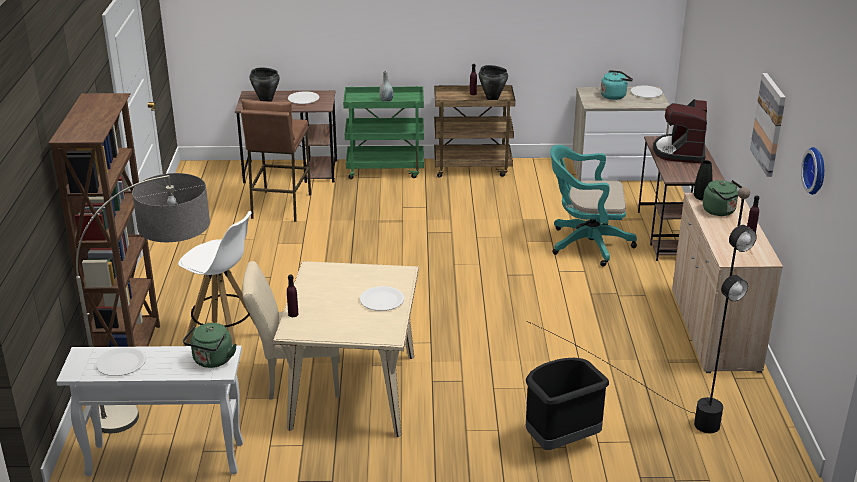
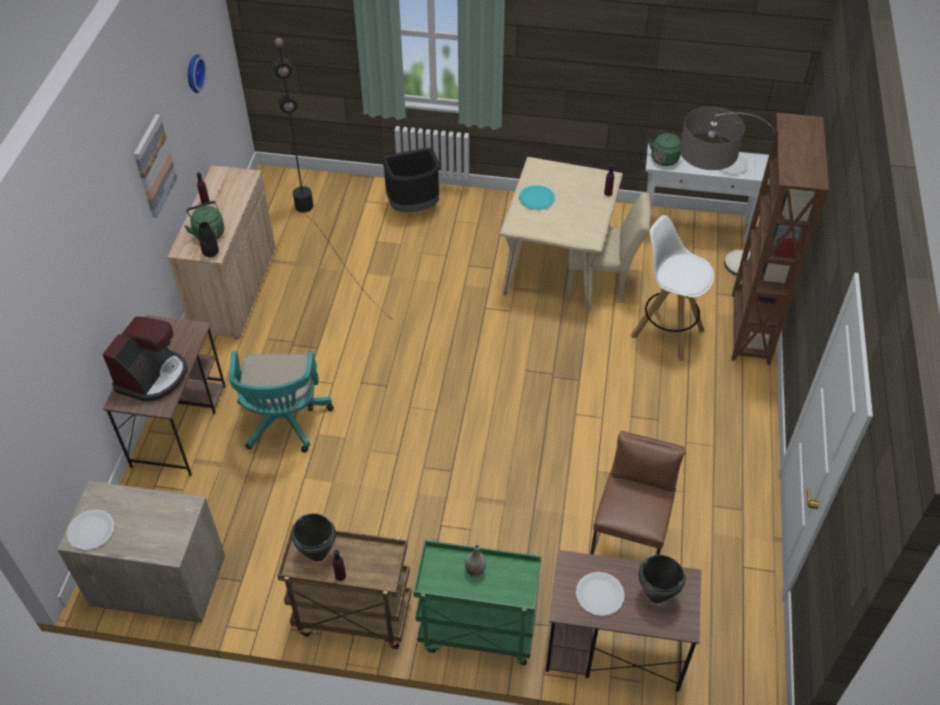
camera: 170 degrees left, 20 degrees up
white plate [360,286,404,311] -> turquoise plate [519,185,555,210]
turquoise office chair [550,145,637,267] -> turquoise office chair turned 75 degrees clockwise [228,351,333,453]
turquoise kettle [601,70,633,100] -> none

